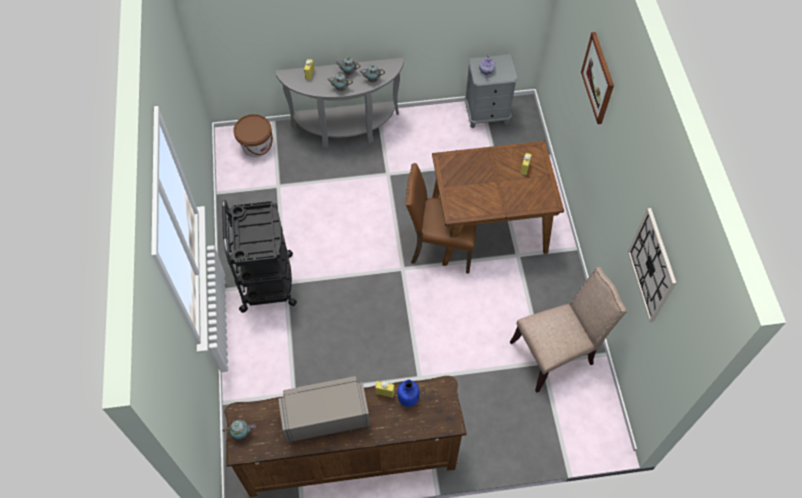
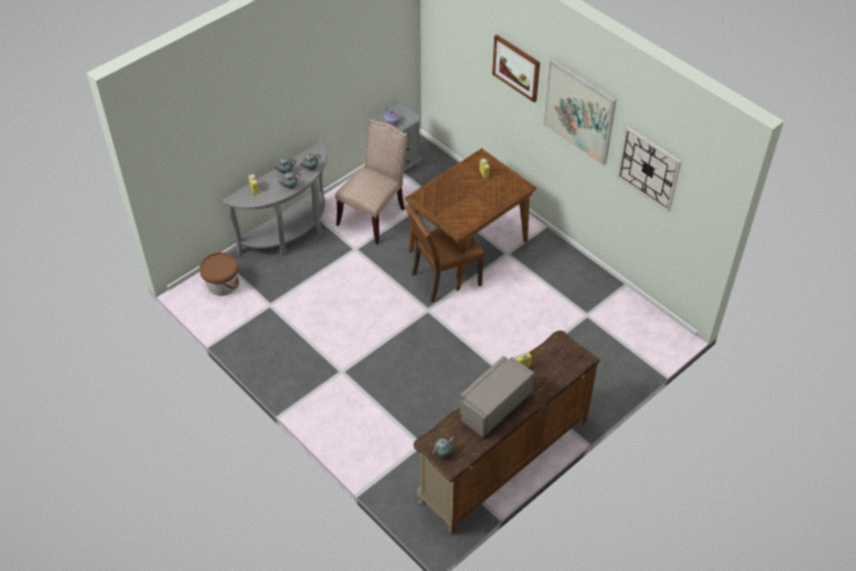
camera: 35 degrees left, 10 degrees down
black cart [222,200,297,313] -> none
blue bottle [397,380,420,407] -> none
beige chair [510,267,627,393] -> beige chair moved to [335,119,408,245]
none -> picture [543,59,616,166]

